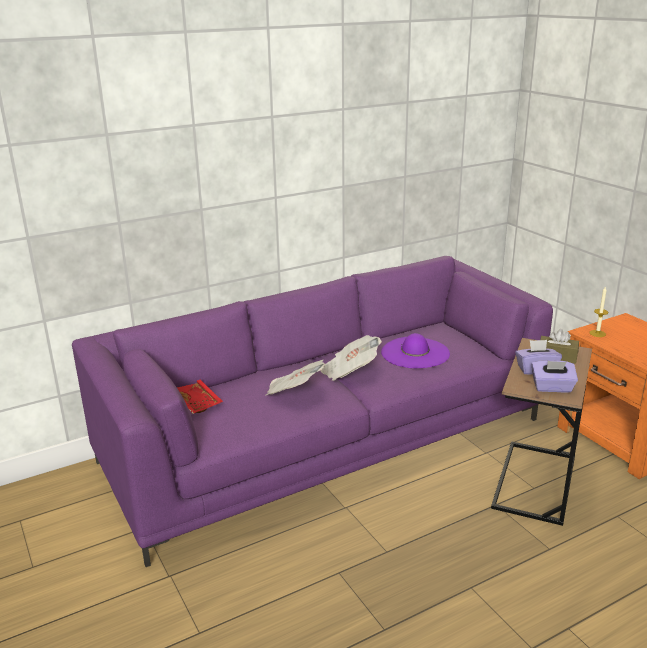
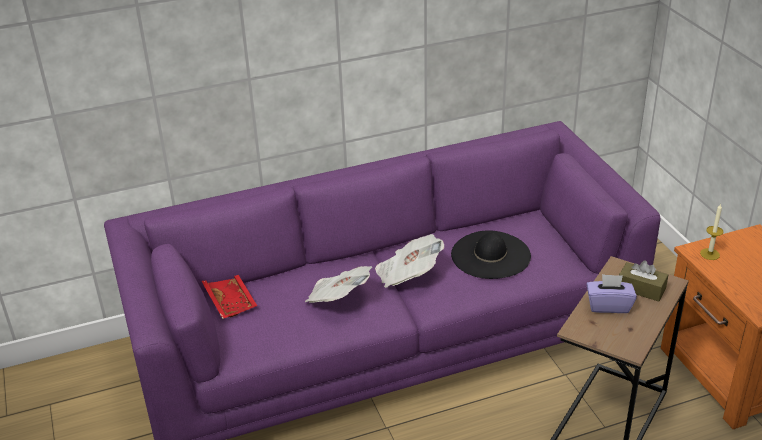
camera: 10 degrees right, 10 degrees up
purple hat [381,333,450,368] -> black hat [451,230,531,279]
purple tissue box [531,360,578,393] -> none

